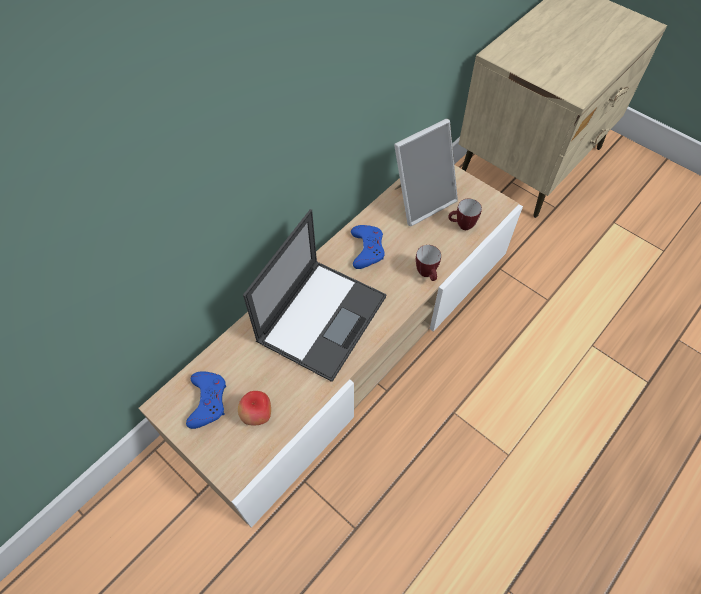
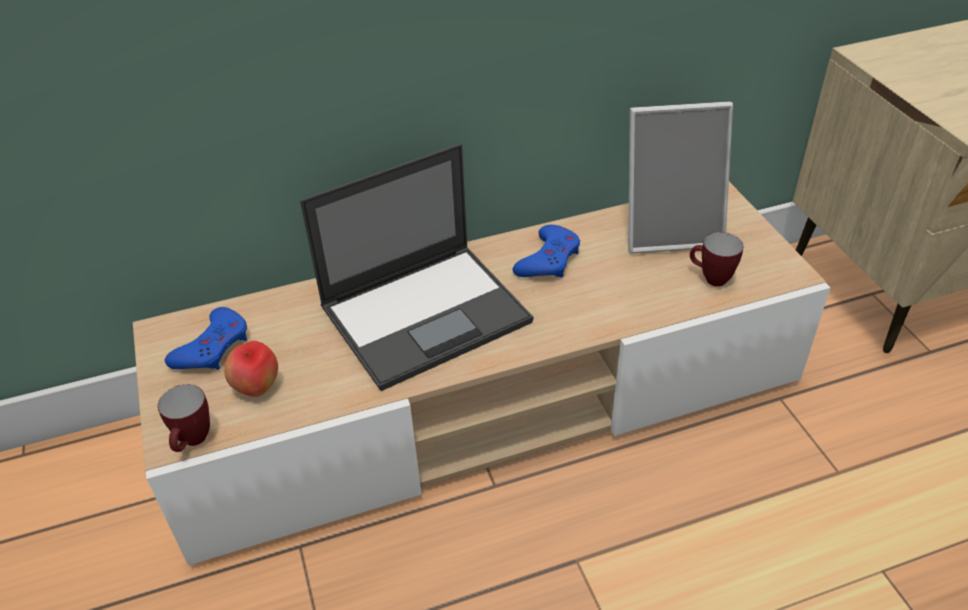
camera: 30 degrees right, 15 degrees down
mug [416,245,441,281] -> mug moved to [158,384,210,452]

